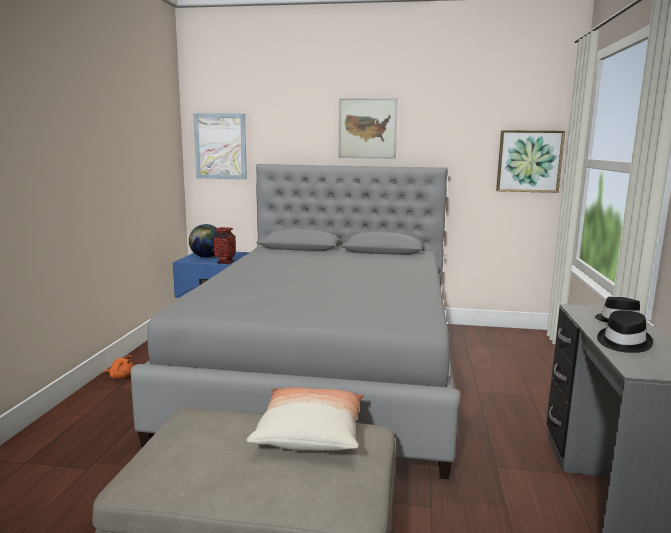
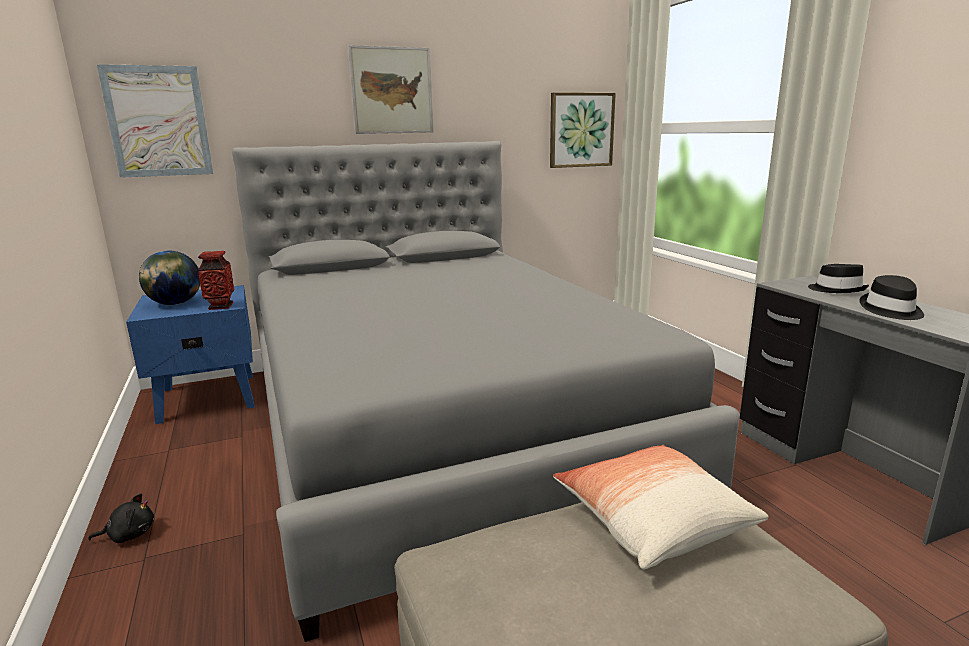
camera: 30 degrees left, 5 degrees up
orange plush toy [103,355,133,378] -> black plush toy [88,493,154,543]

